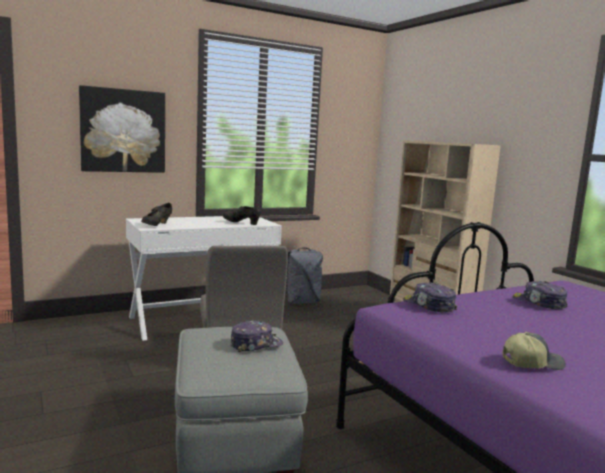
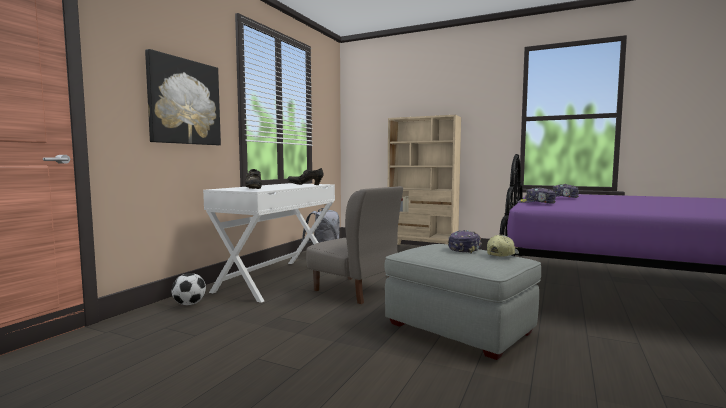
camera: 35 degrees left, 5 degrees down
cap [503,332,566,370] -> cap moved to [487,235,519,257]
none -> football [172,273,206,305]

